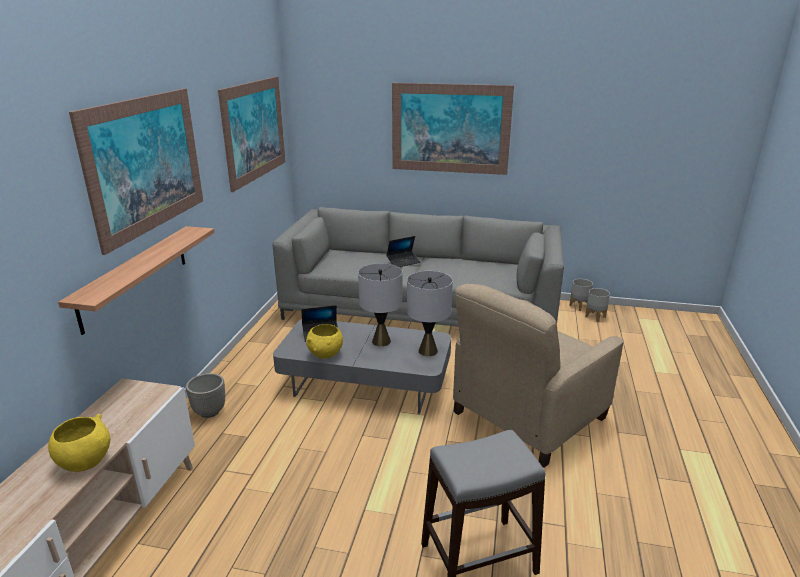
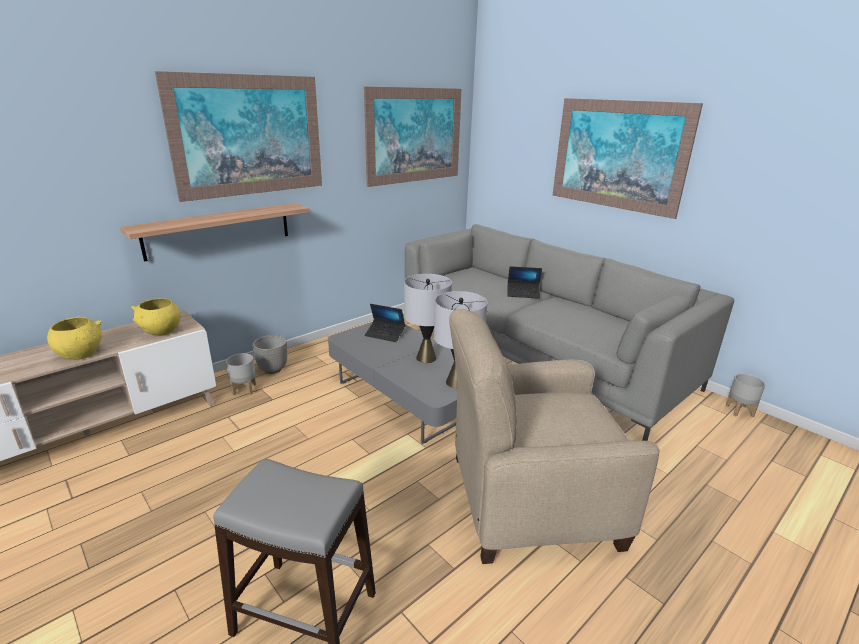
camera: 35 degrees right, 0 degrees up
yellow bowl [306,324,343,359] -> yellow bowl moved to [131,298,181,336]
grey planter [585,288,610,322] -> grey planter moved to [226,353,256,395]

